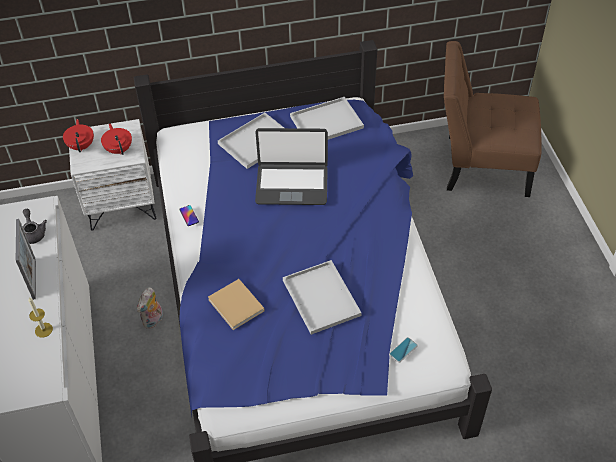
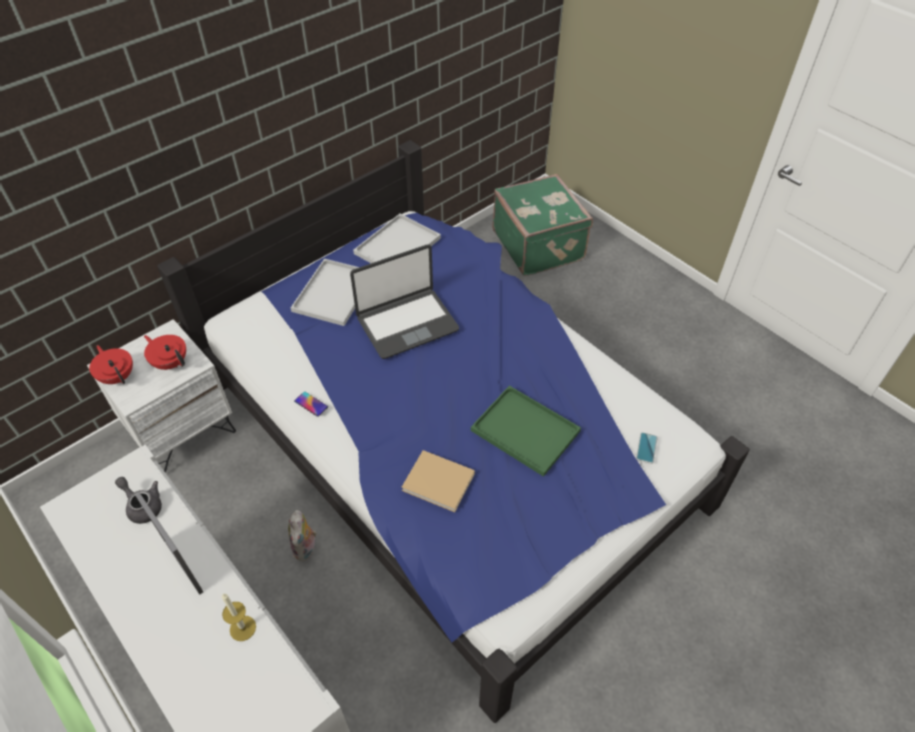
camera: 30 degrees left, 0 degrees up
white tray [283,260,362,335] -> green tray [471,386,581,477]
brown chair [444,41,541,197] -> green suitcase [493,174,593,276]

